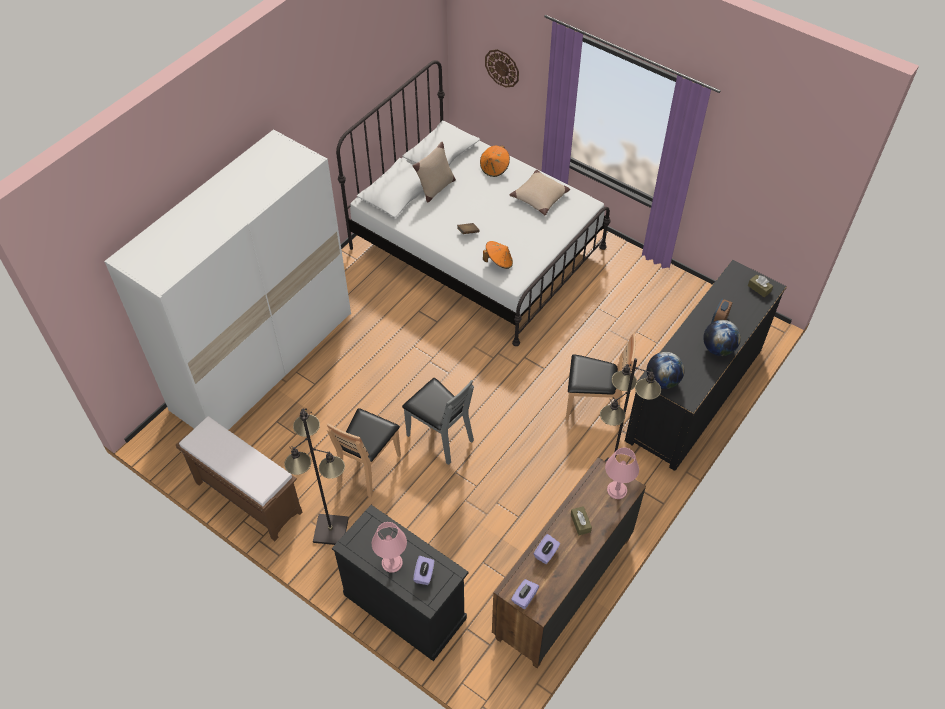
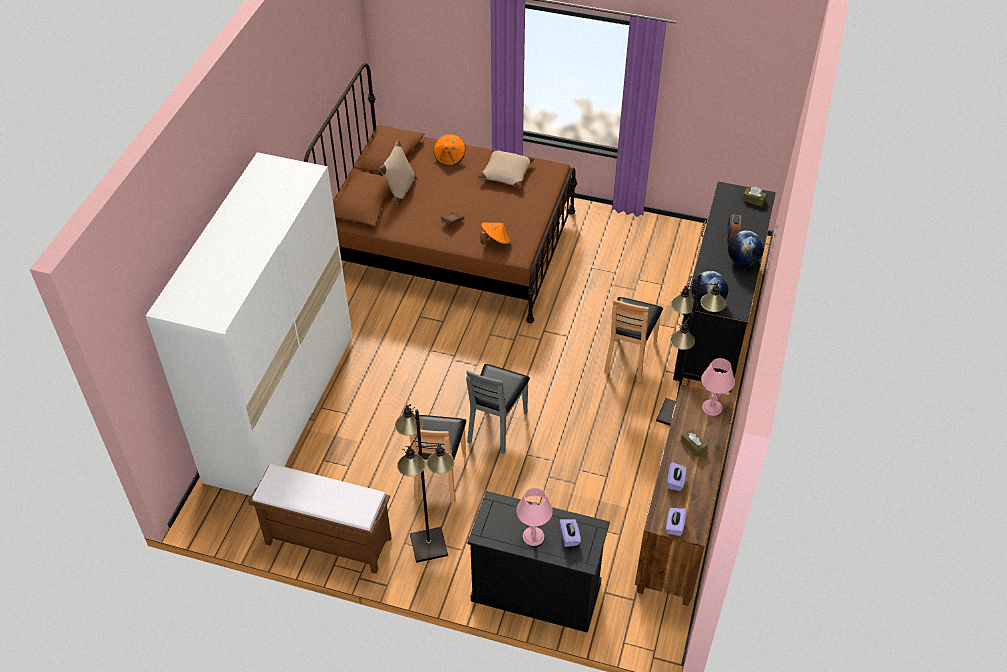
camera: 20 degrees left, 5 degrees down
white bed [336,60,611,346] -> brown bed [304,63,577,323]
grey chair [402,378,474,465] -> grey chair turned 90 degrees clockwise [466,364,530,454]
wall clock [485,49,519,88] -> none
brown chair [566,333,636,425] -> brown chair turned 120 degrees clockwise [604,297,663,382]

